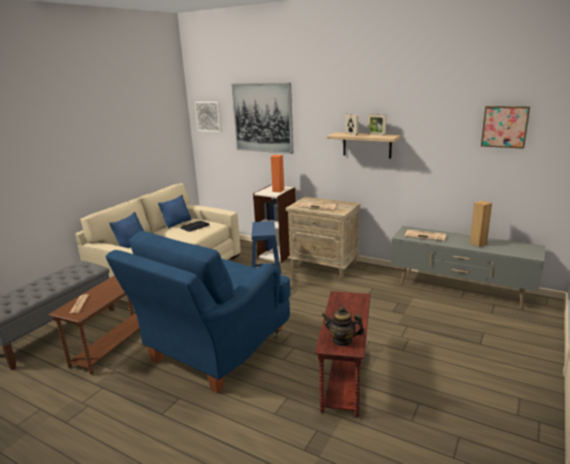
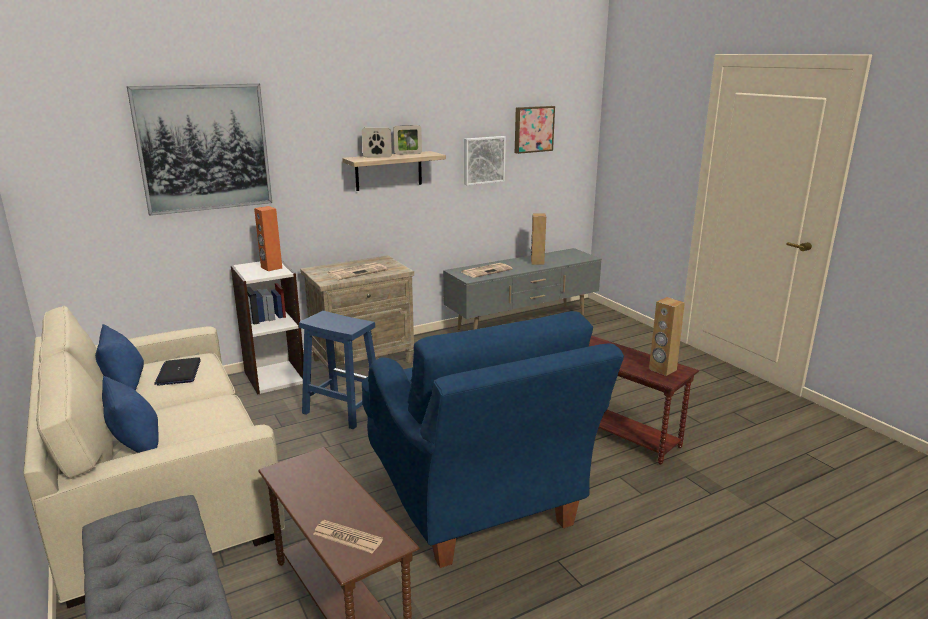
camera: 60 degrees left, 0 degrees up
picture [195,102,222,132] -> picture moved to [464,136,506,185]
teapot [322,307,365,347] -> brown speaker [649,297,685,376]

